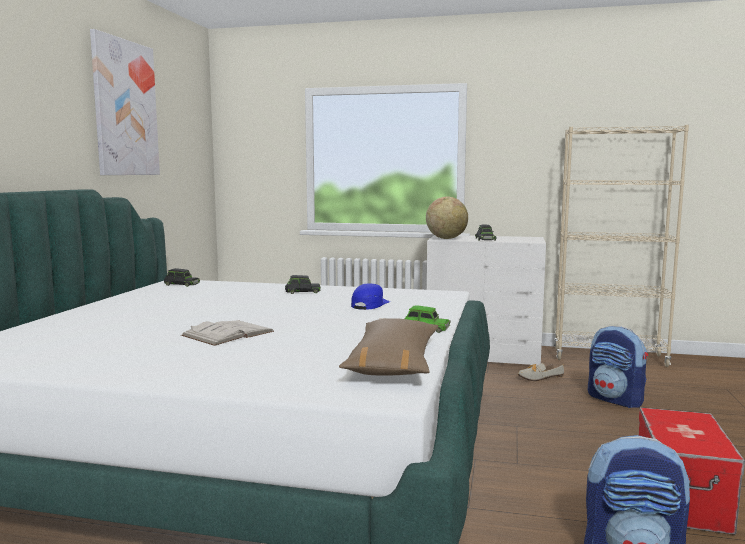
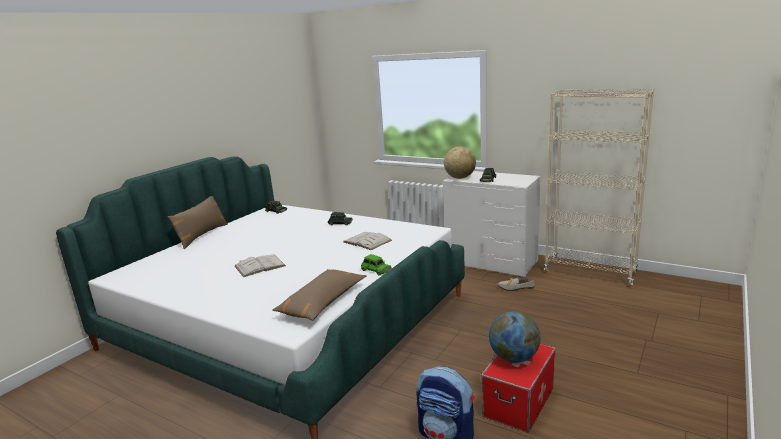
camera: 20 degrees right, 10 degrees up
picture [90,29,160,175] -> none
blue cap [351,284,390,310] -> white book [343,232,392,250]
backpack [588,326,648,408] -> none
none -> brown pillow [168,196,228,249]
none -> globe [489,311,541,363]

